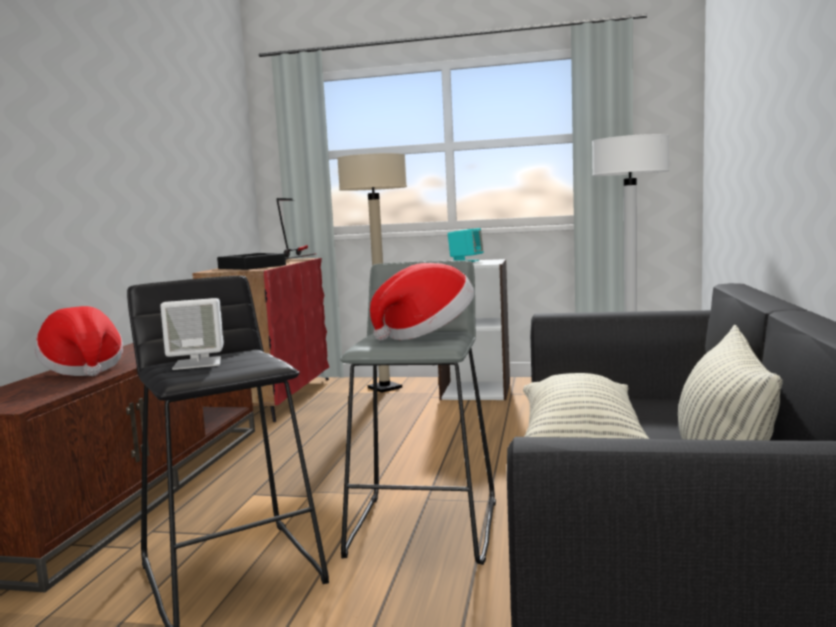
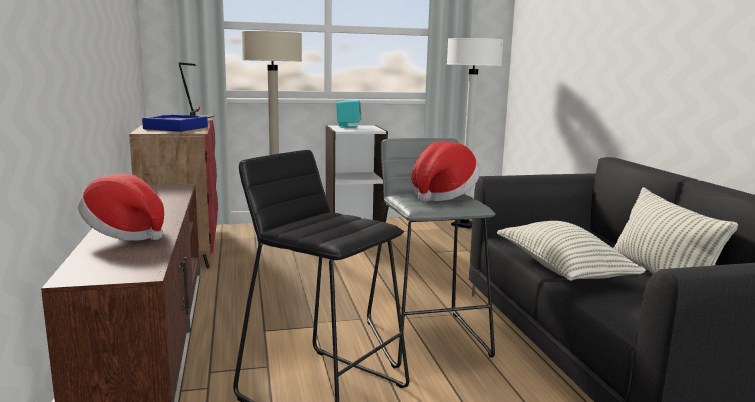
camera: 25 degrees left, 5 degrees up
white speaker [160,298,224,370] -> none
black tray [217,253,286,270] -> blue tray [142,114,208,132]

